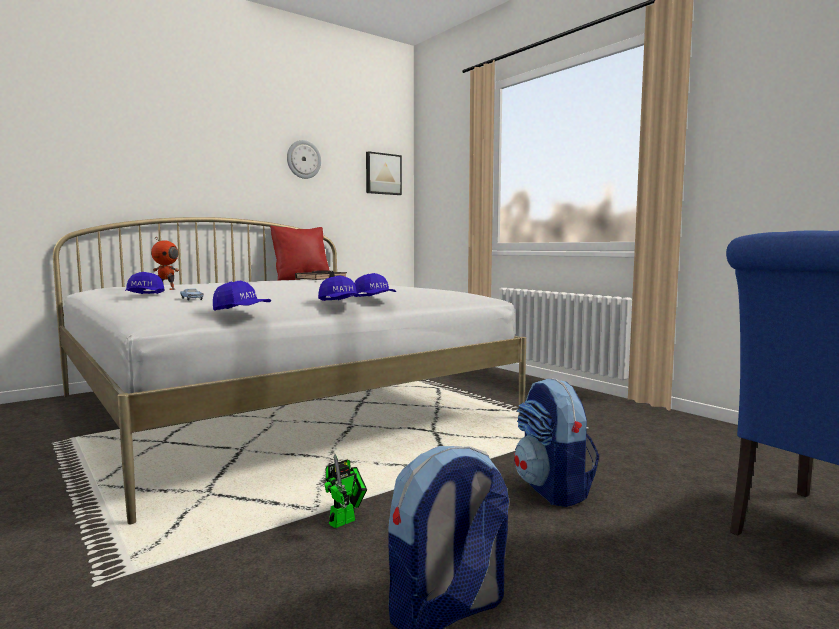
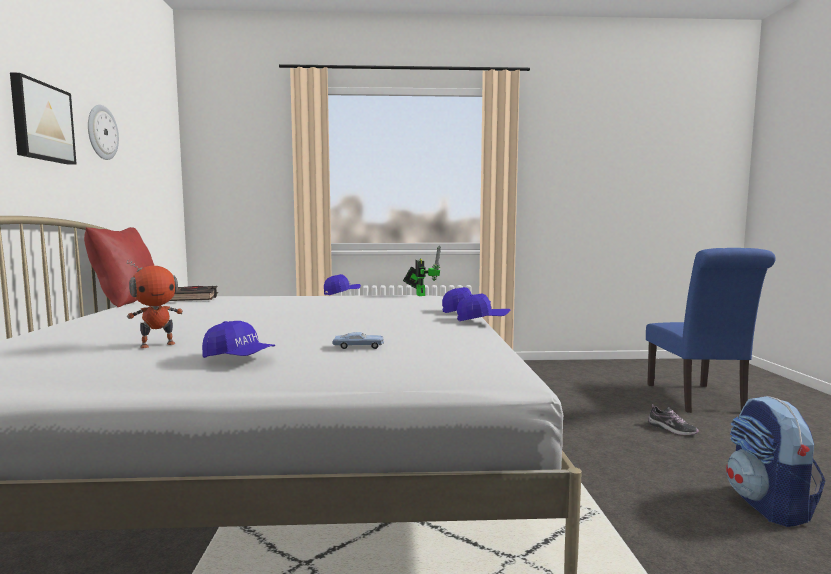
camera: 55 degrees left, 0 degrees up
blue cap [213,281,271,311] -> blue cap moved to [324,274,361,295]
toy robot [325,454,367,528] -> toy robot moved to [403,245,441,296]
picture [366,151,402,195] -> picture moved to [10,73,77,165]
backpack [514,378,599,507] -> none
none -> shoe [648,404,699,435]

